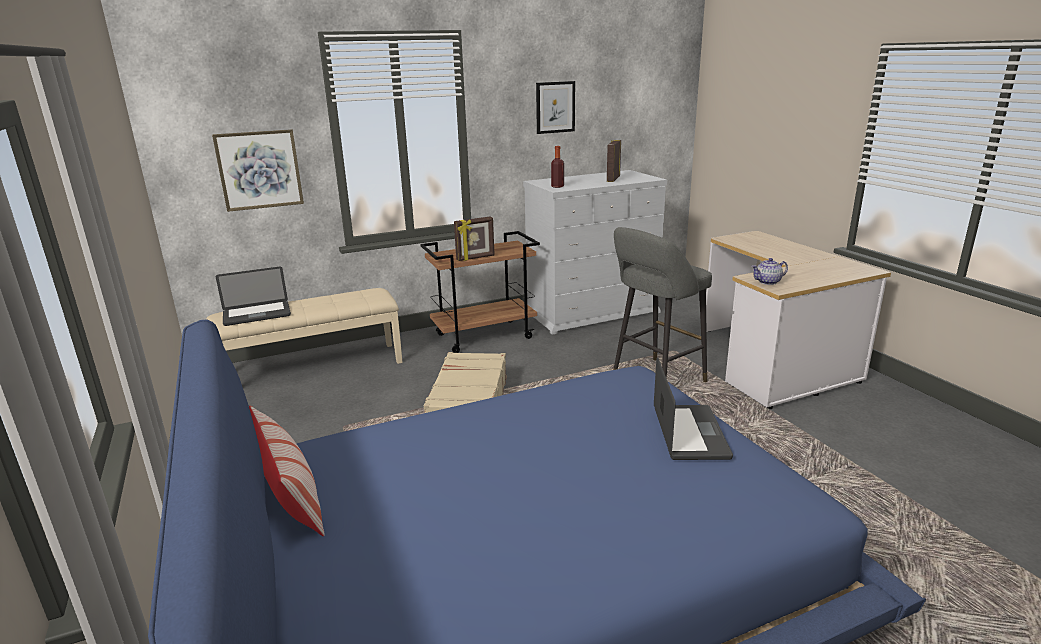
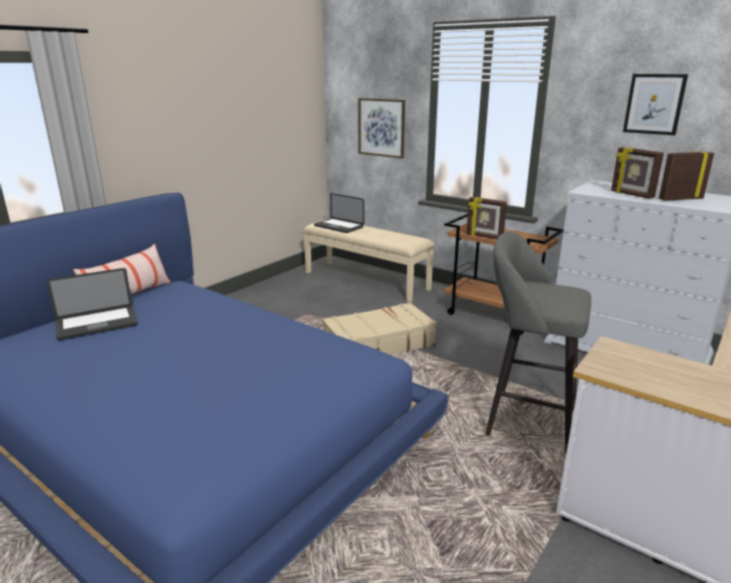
camera: 60 degrees right, 0 degrees up
bottle [551,146,564,188] -> none
laptop [654,357,733,460] -> laptop moved to [46,268,138,340]
teapot [751,258,788,285] -> none
none -> picture frame [611,147,664,199]

